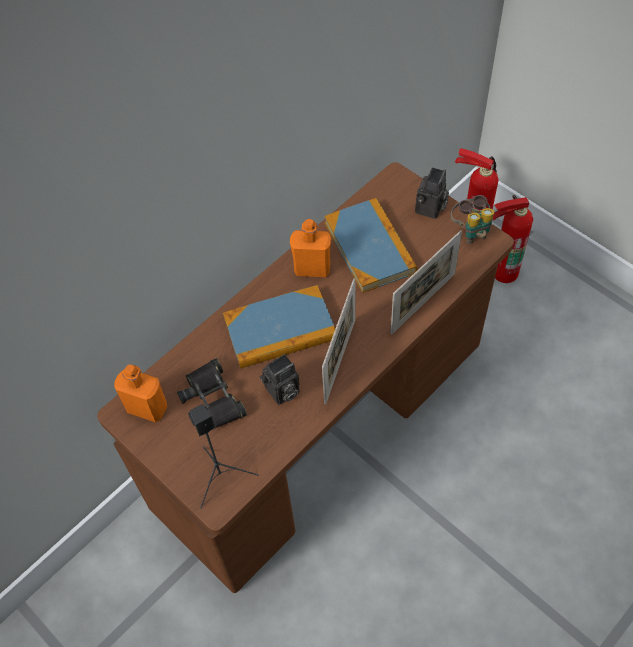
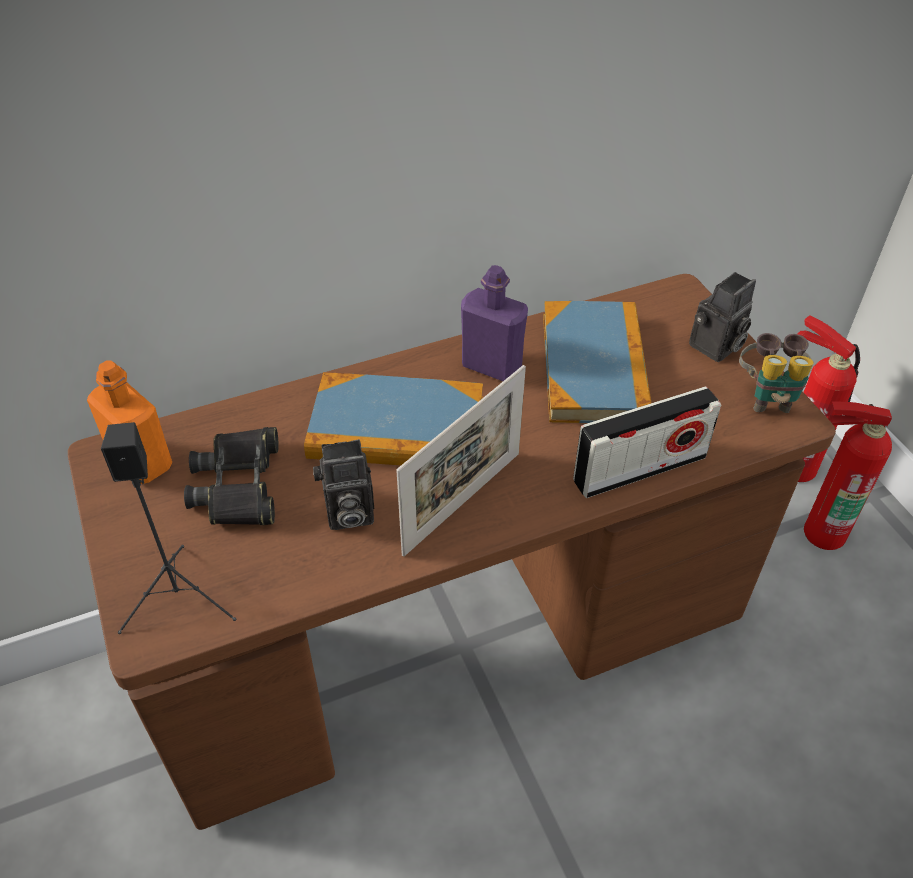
camera: 20 degrees right, 10 degrees down
orange bottle [290,219,331,277] -> purple bottle [461,265,528,381]
picture frame [390,230,462,335] -> radio [573,386,721,498]

